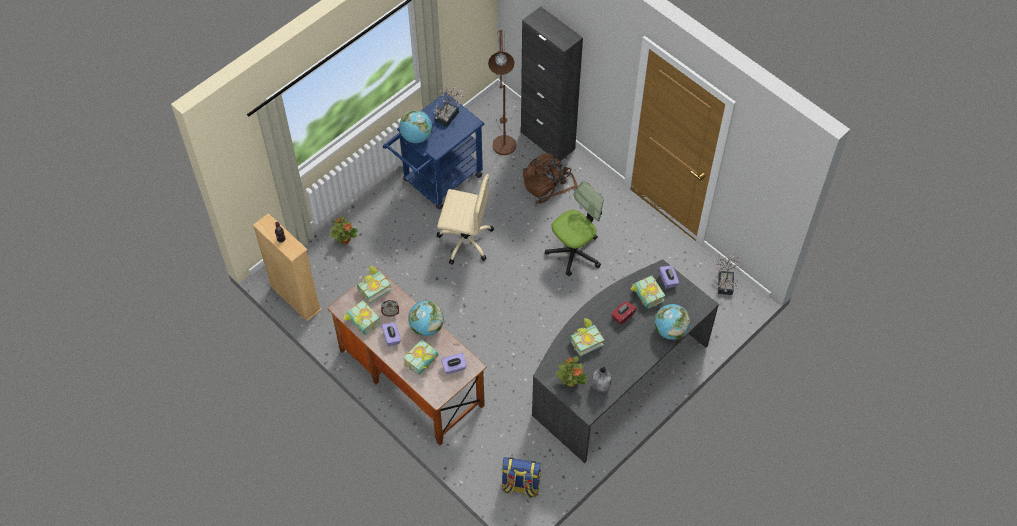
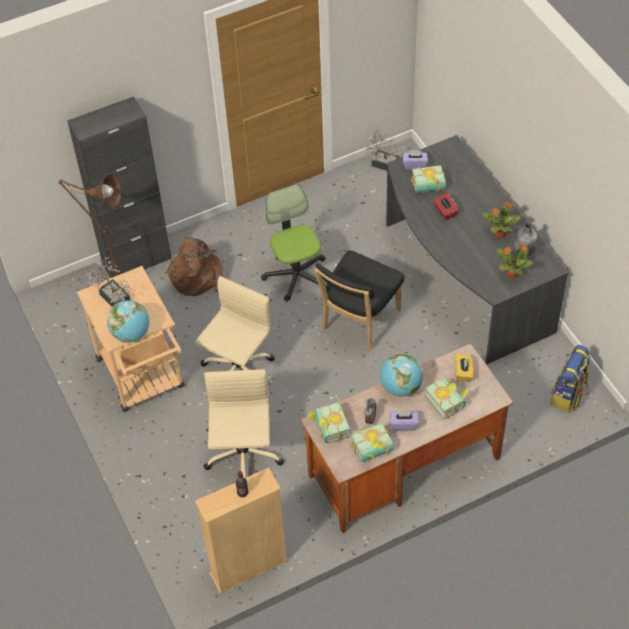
camera: 70 degrees left, 5 degrees down
potted plant [329,216,358,244] -> potted plant moved to [483,202,521,238]
blue cart [383,92,485,209] -> beige cart [77,266,185,412]
purple tissue box [441,353,467,374] -> yellow tissue box [454,354,473,382]
book [570,318,604,357] -> none
globe [654,304,690,340] -> none
none -> beige office chair [204,369,284,478]
none -> black chair [314,250,404,351]

